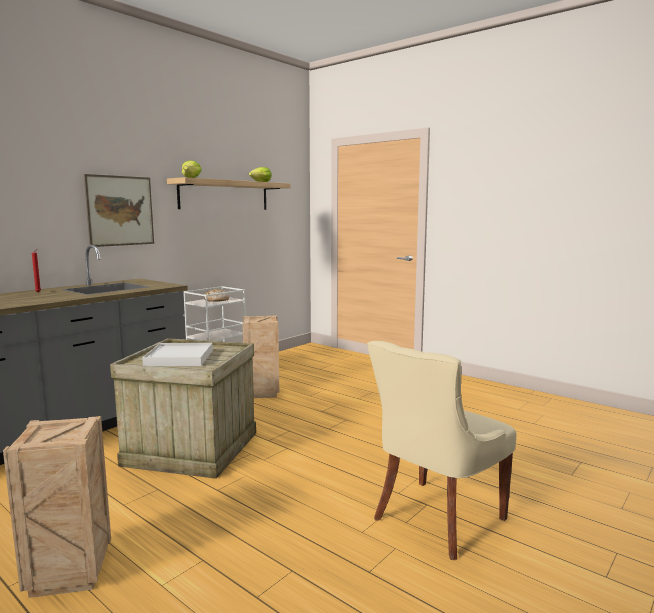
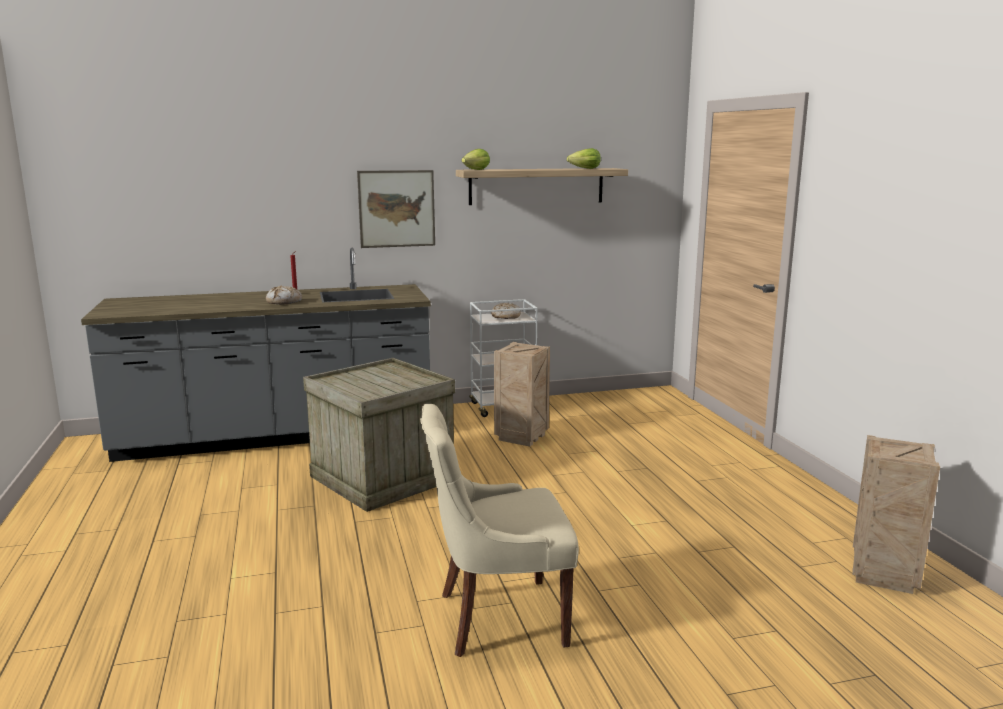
camera: 35 degrees right, 5 degrees up
crate [3,416,111,598] -> crate moved to [852,435,940,594]
white tray [142,343,213,366] -> none
none -> bread [266,286,302,305]

